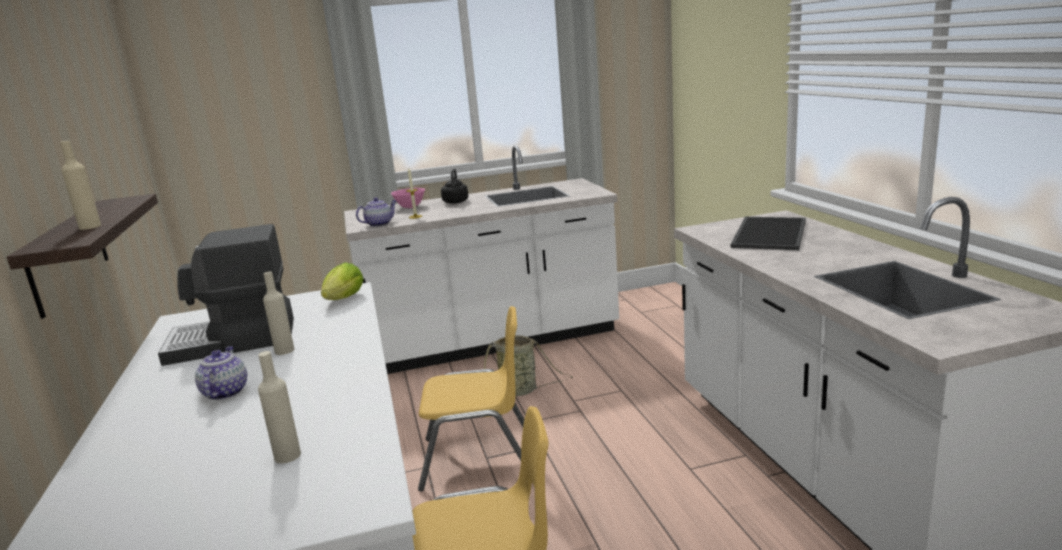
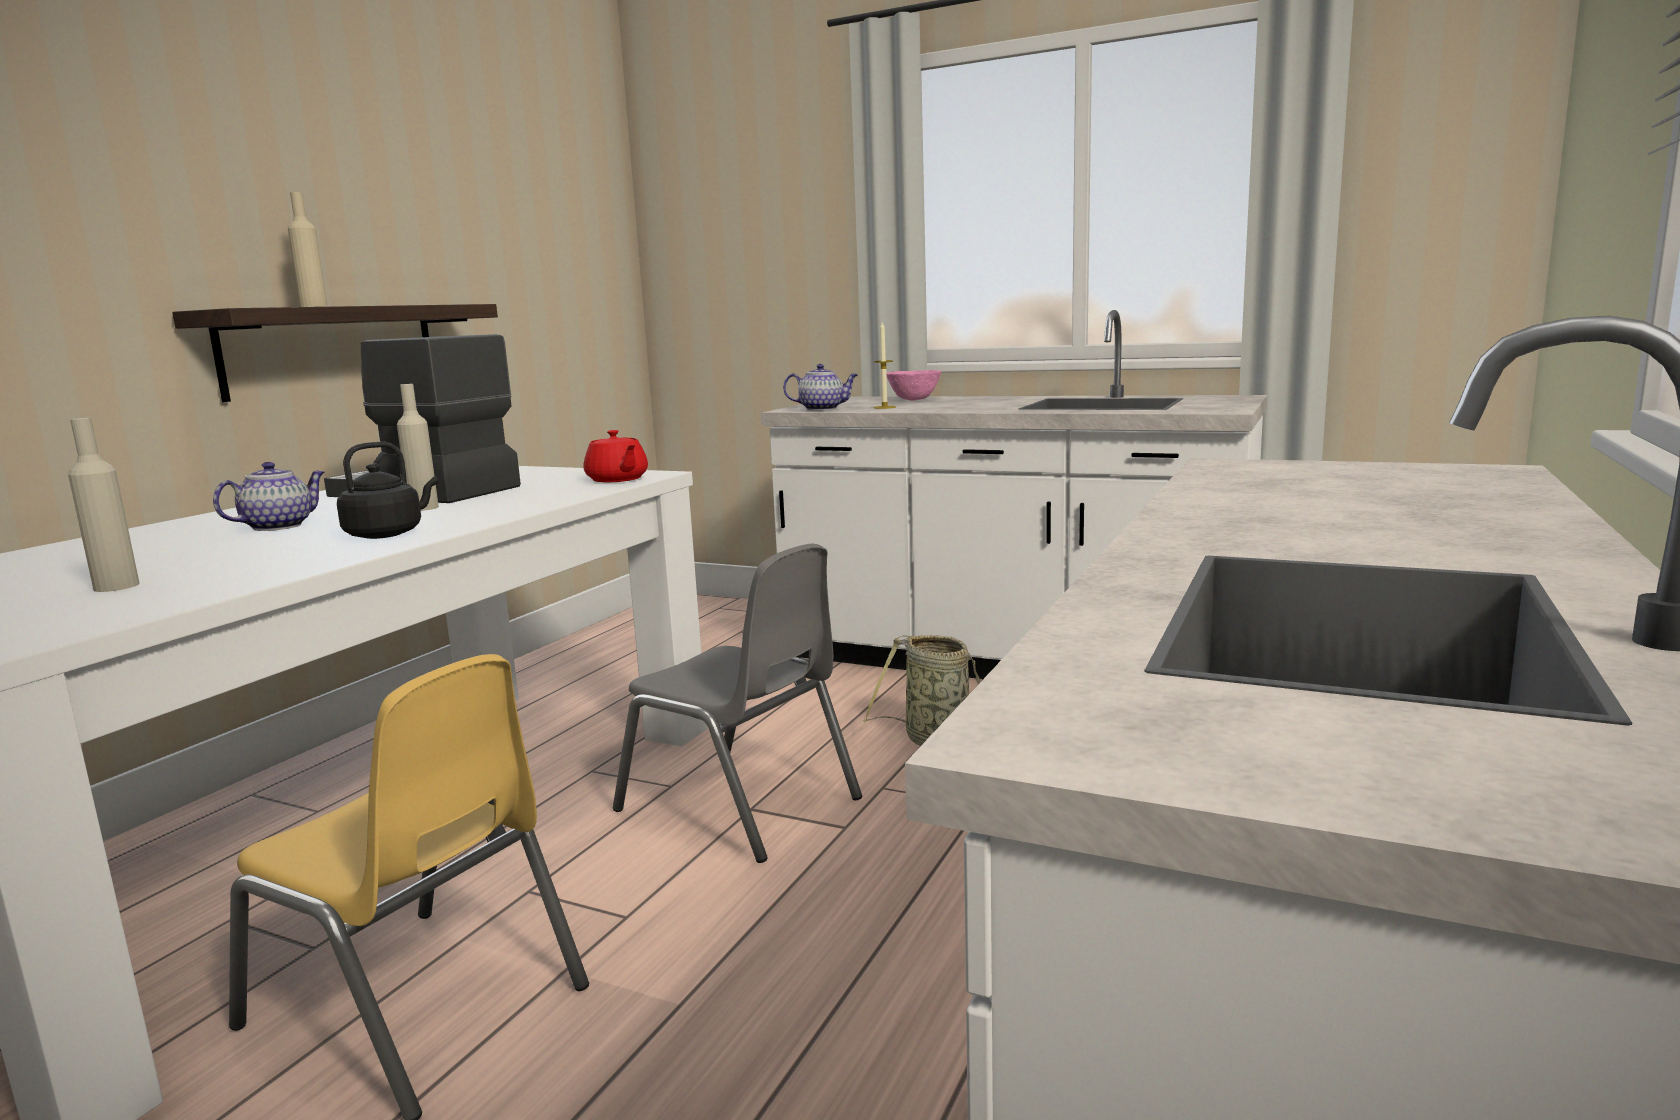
camera: 40 degrees right, 5 degrees down
lettuce [321,262,363,300] -> red teapot [584,430,648,482]
yellow chair [418,306,524,491] -> grey chair [613,544,862,863]
black kettle [441,169,468,204] -> black kettle moved to [337,442,438,539]
tray [731,217,806,250] -> none

